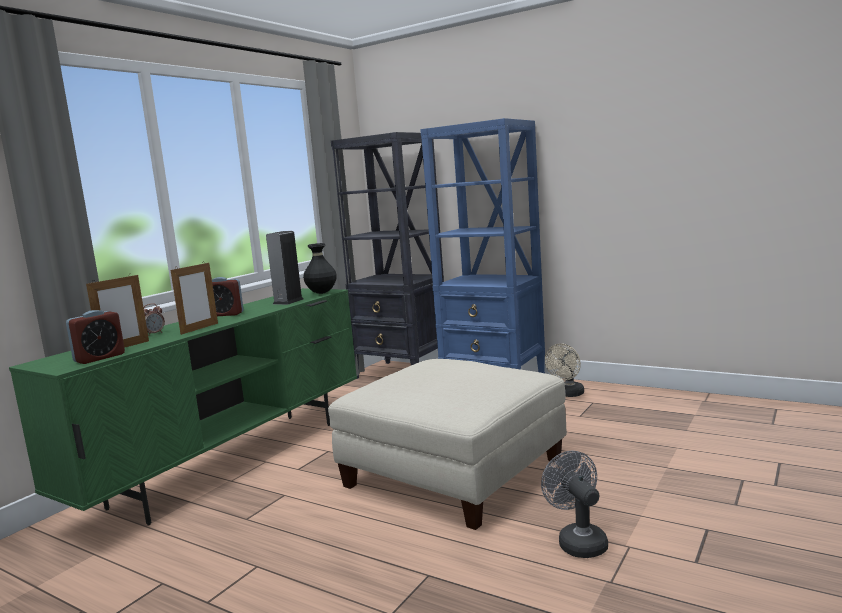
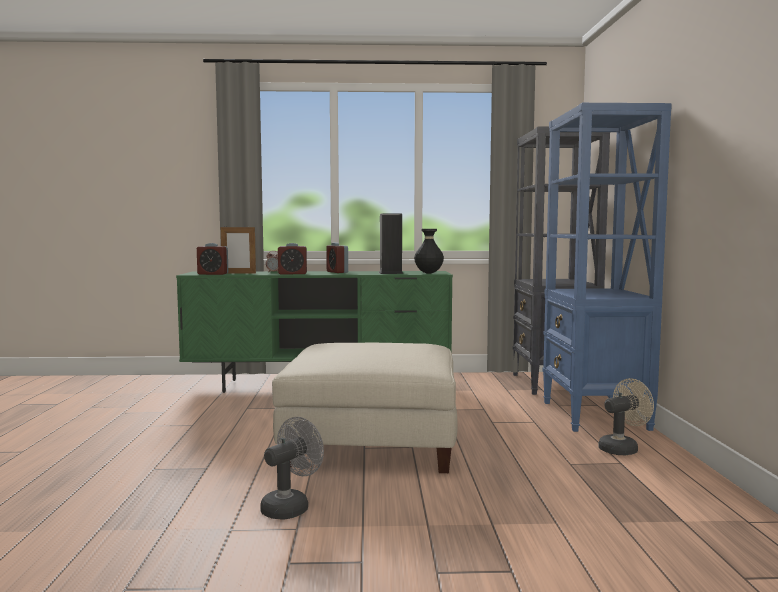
camera: 55 degrees right, 5 degrees down
picture frame [171,263,218,335] -> alarm clock [278,243,307,274]
beige fan [545,344,584,397] -> beige fan turned 150 degrees clockwise [598,378,654,455]

